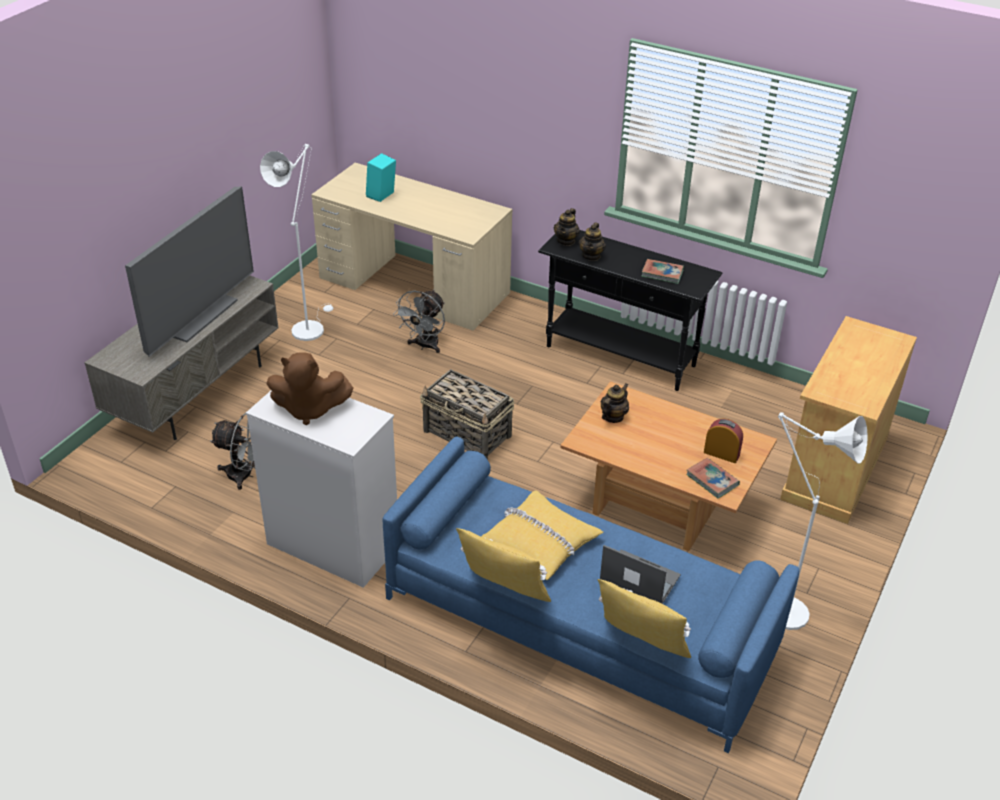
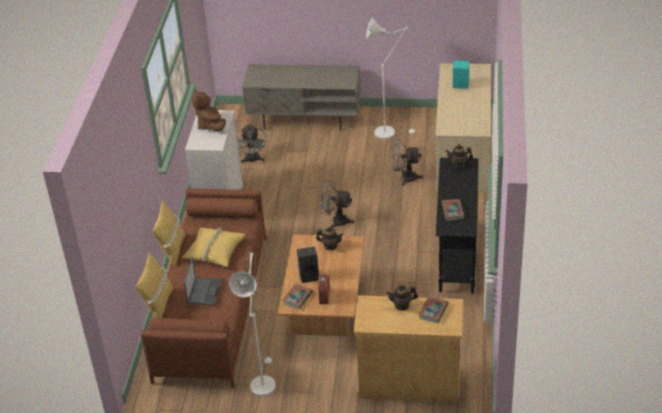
camera: 70 degrees right, 0 degrees up
television [125,186,254,357] -> none
blue sofa [383,436,799,753] -> brown sofa [141,188,267,388]
basket [420,369,514,460] -> grey fan [319,180,354,228]
teapot [579,223,606,261] -> teapot moved to [386,284,418,311]
none -> black speaker [297,247,319,283]
none -> book [419,296,449,323]

